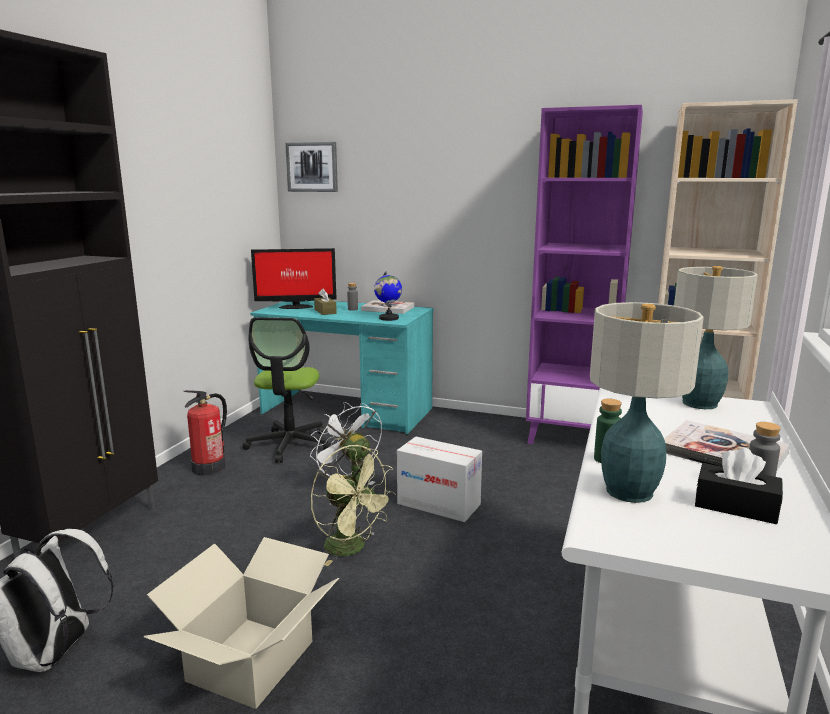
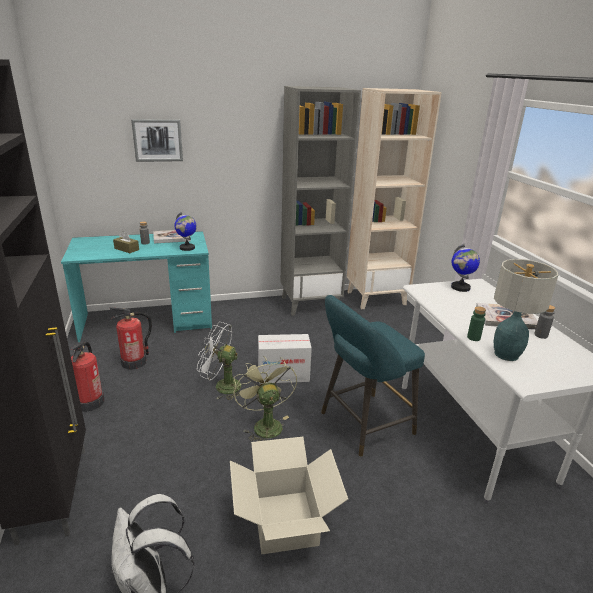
camera: 35 degrees left, 10 degrees up
office chair [242,317,332,463] -> fire extinguisher [110,308,152,370]
monitor [251,248,337,309] -> none
picture [285,142,338,192] -> picture moved to [131,119,183,162]
green fan [311,445,396,566] -> green fan turned 120 degrees counterclockwise [234,357,297,441]
purple bookcase [526,105,643,444] -> grey bookcase [281,86,361,316]
table lamp [674,266,758,409] -> globe [451,244,480,292]
black tissue box [695,448,783,524] -> none
none -> turquoise stool [321,295,425,457]

